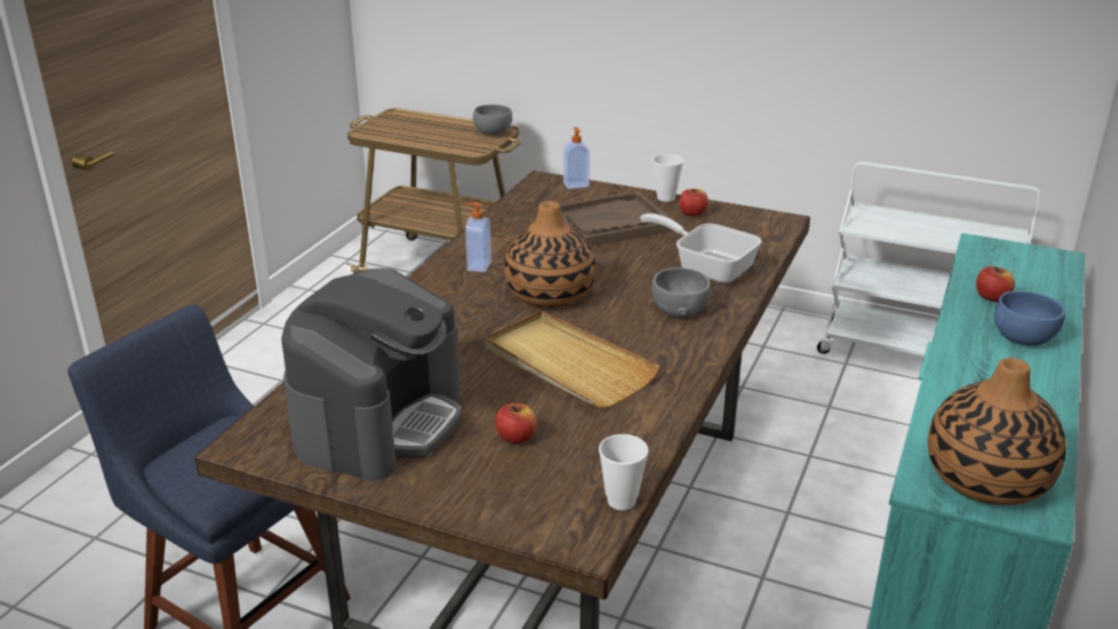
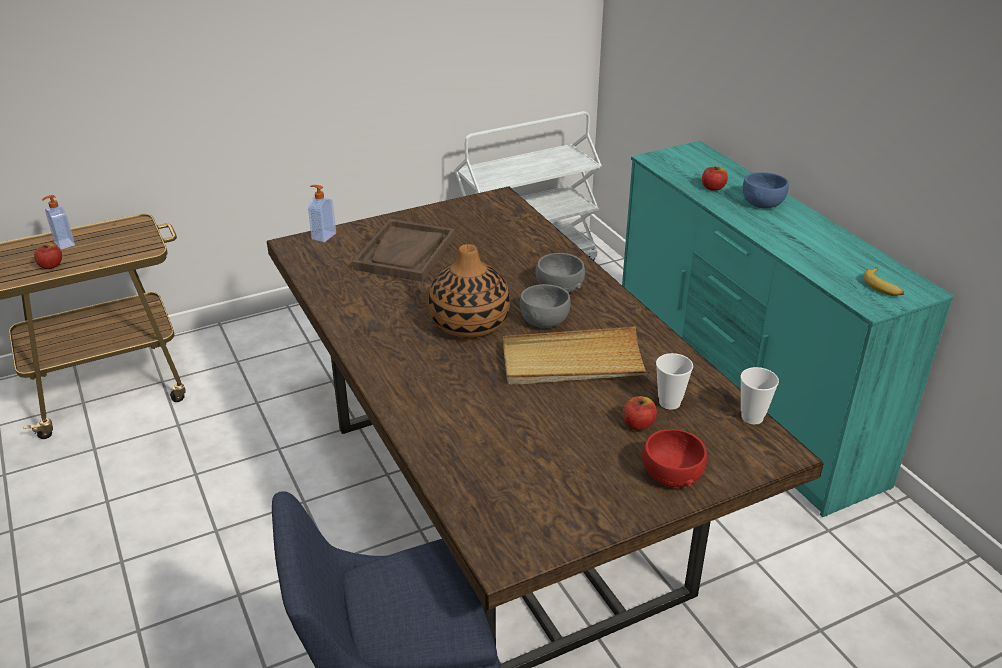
camera: 50 degrees left, 5 degrees up
coffee machine [281,268,462,481] -> none
soap dispenser [465,202,492,272] -> soap dispenser moved to [42,195,75,250]
grey bowl [473,105,513,135] -> grey bowl moved to [520,284,571,328]
frying pan [640,213,762,283] -> none
cup [653,154,684,202] -> cup moved to [656,353,693,410]
apple [679,189,708,216] -> apple moved to [34,244,62,269]
vase [928,358,1066,505] -> banana [863,267,904,296]
none -> red bowl [642,429,707,487]

